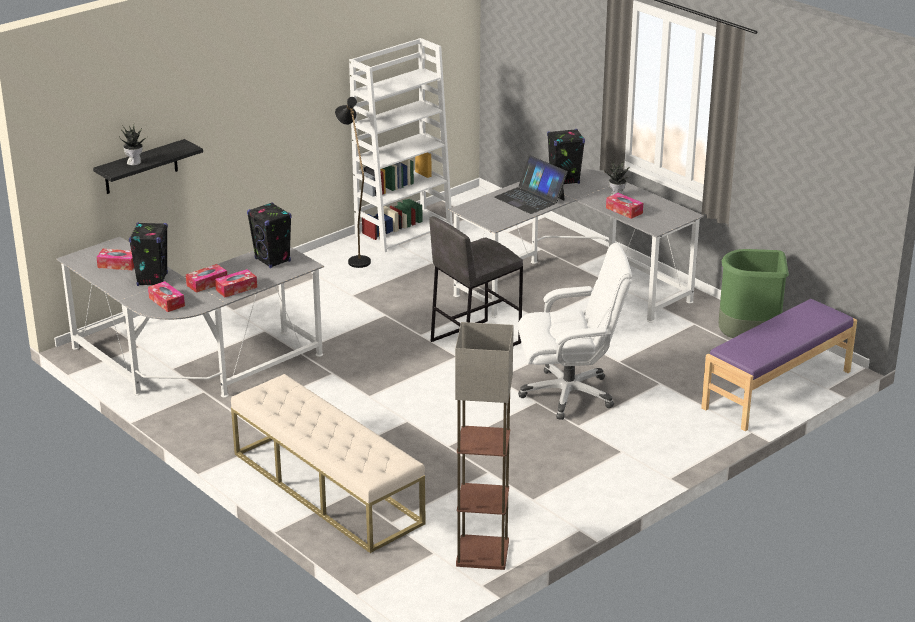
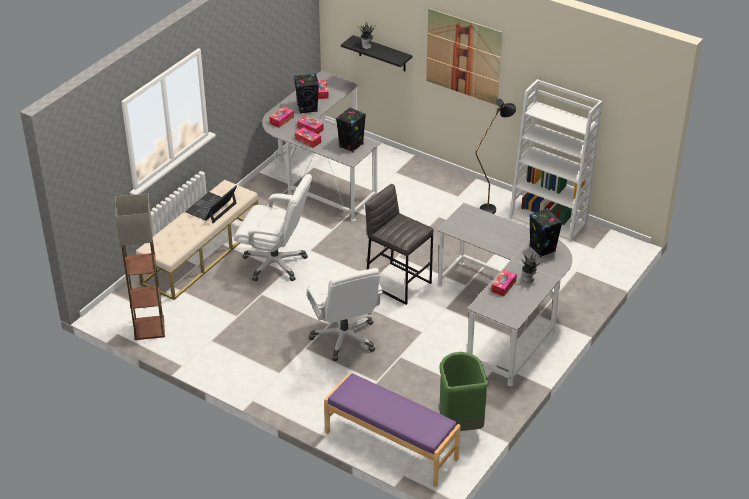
camera: 75 degrees right, 10 degrees up
laptop [494,155,568,214] -> laptop moved to [185,186,237,223]
none -> white office chair [234,174,312,281]
none -> picture [426,8,502,105]

